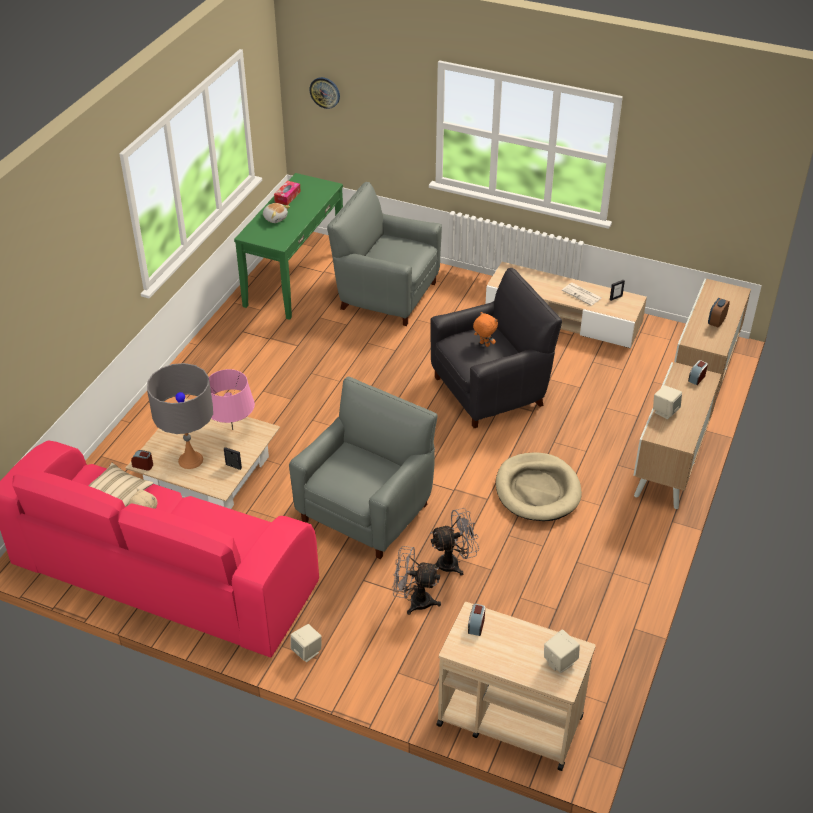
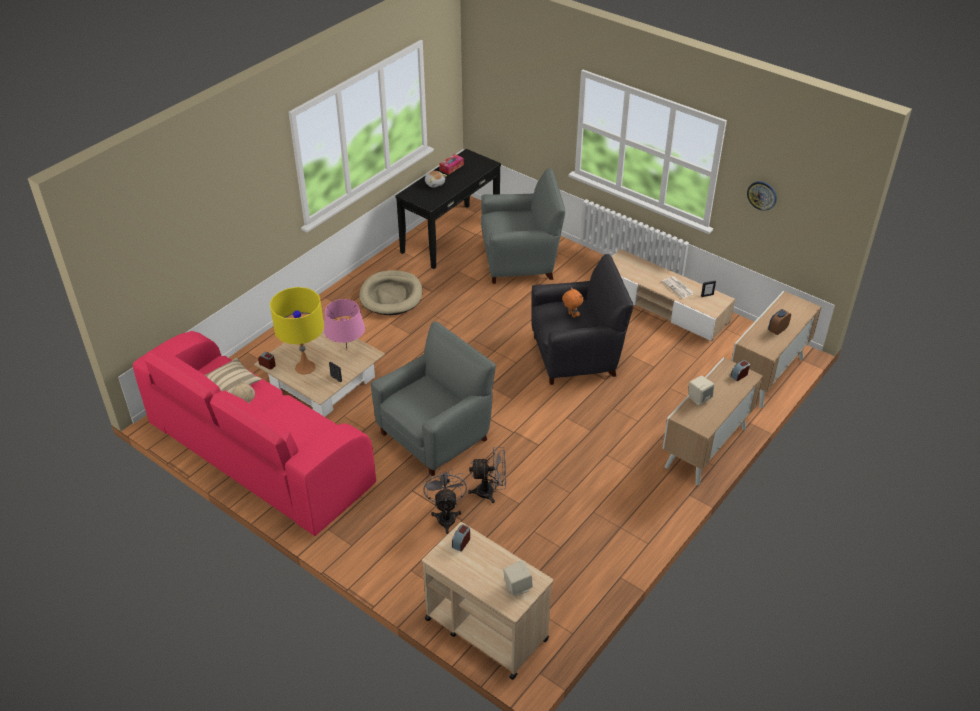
camera: 15 degrees right, 0 degrees up
grey table lamp [147,363,213,469] -> yellow table lamp [270,287,324,374]
green console table [234,173,343,320] -> black console table [395,149,501,269]
beige speaker [291,624,322,662] -> none
wall clock [309,77,340,109] -> wall clock moved to [747,181,777,211]
grey armchair [327,182,442,326] -> grey armchair turned 135 degrees clockwise [481,168,565,284]
grey fan [392,546,441,615] -> grey fan turned 60 degrees clockwise [423,468,467,534]
beige dog bed [496,452,582,521] -> beige dog bed moved to [359,270,423,315]

